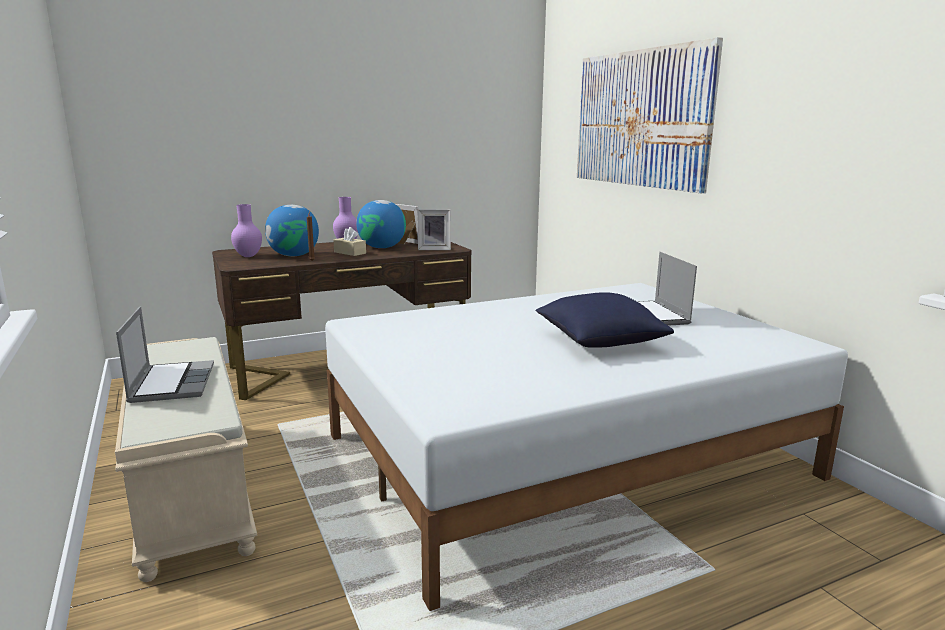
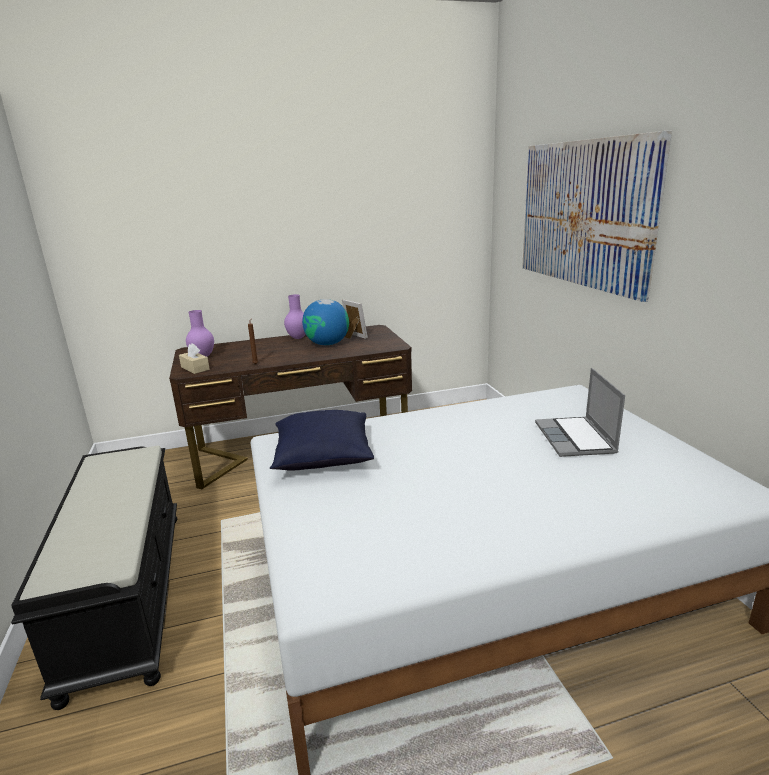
camera: 10 degrees right, 5 degrees up
beige bench [115,337,257,582] -> black bench [11,445,177,710]
laptop [116,306,214,403] -> none
globe [265,205,319,256] -> none
beige tissue box [333,227,366,256] -> beige tissue box moved to [179,343,210,374]
picture frame [418,209,451,250] -> none
blue pillow [535,292,674,348] -> blue pillow moved to [270,410,374,471]

